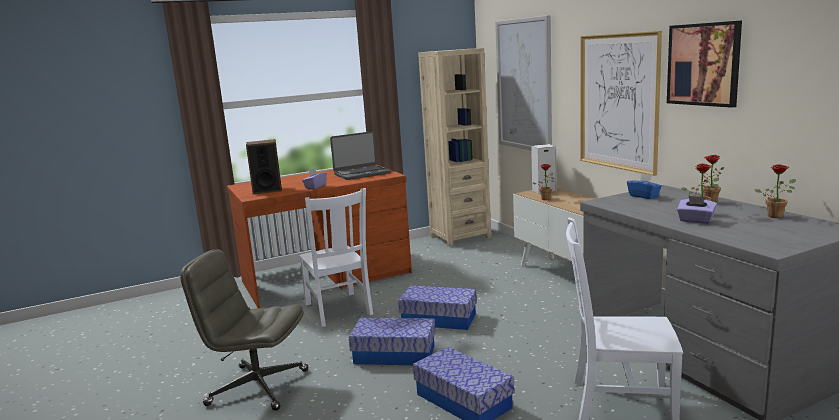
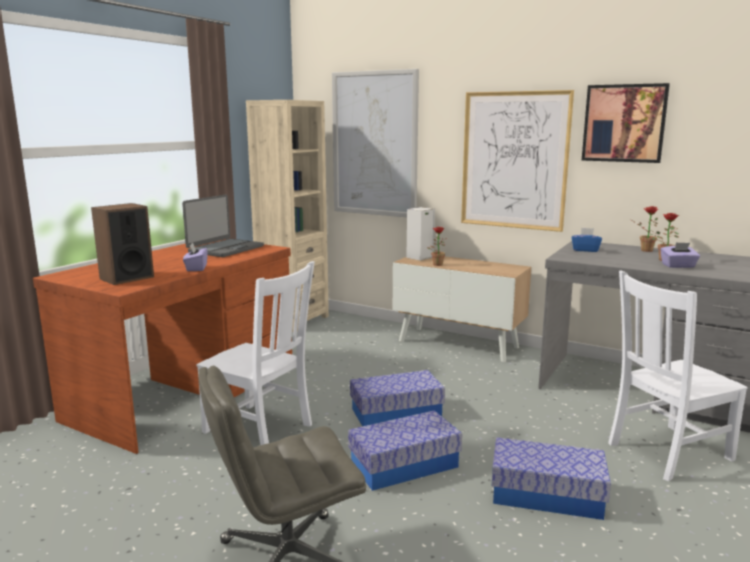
camera: 35 degrees left, 0 degrees up
potted plant [755,164,796,218] -> none

